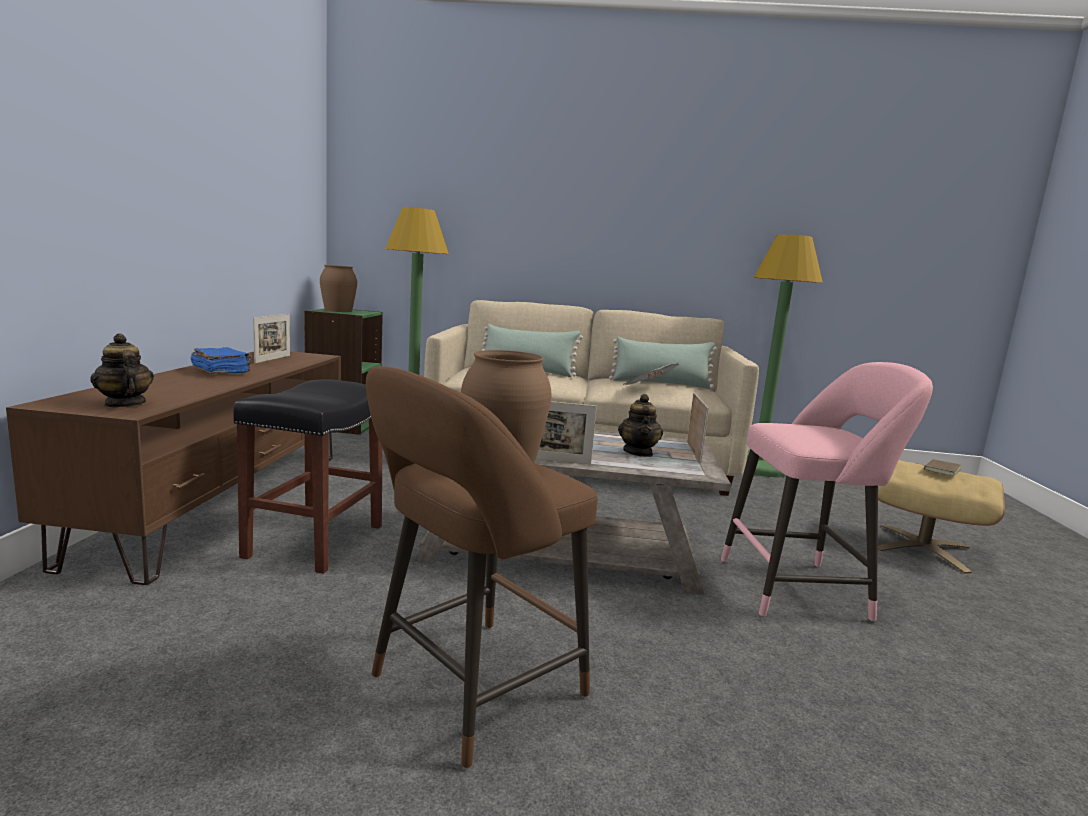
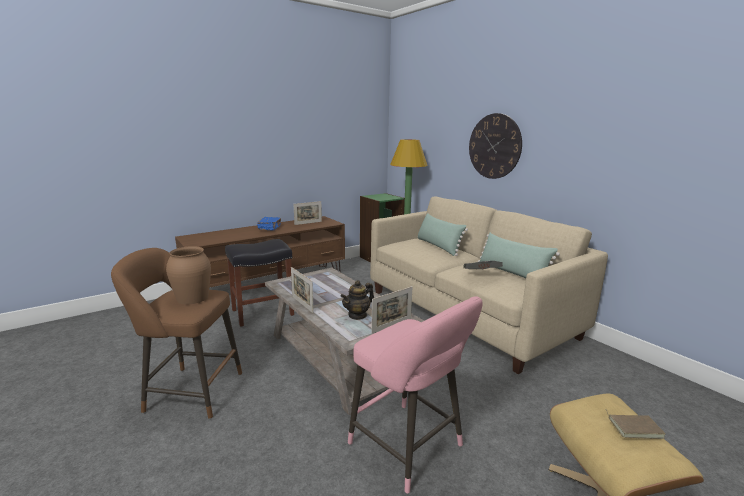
camera: 50 degrees right, 5 degrees up
teapot [90,333,154,408] -> none
brown vase [320,265,357,312] -> none
green floor lamp [744,235,823,477] -> none
none -> wall clock [469,113,522,179]

